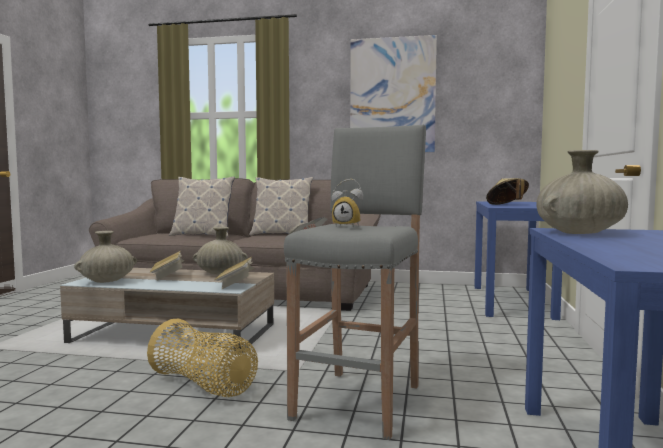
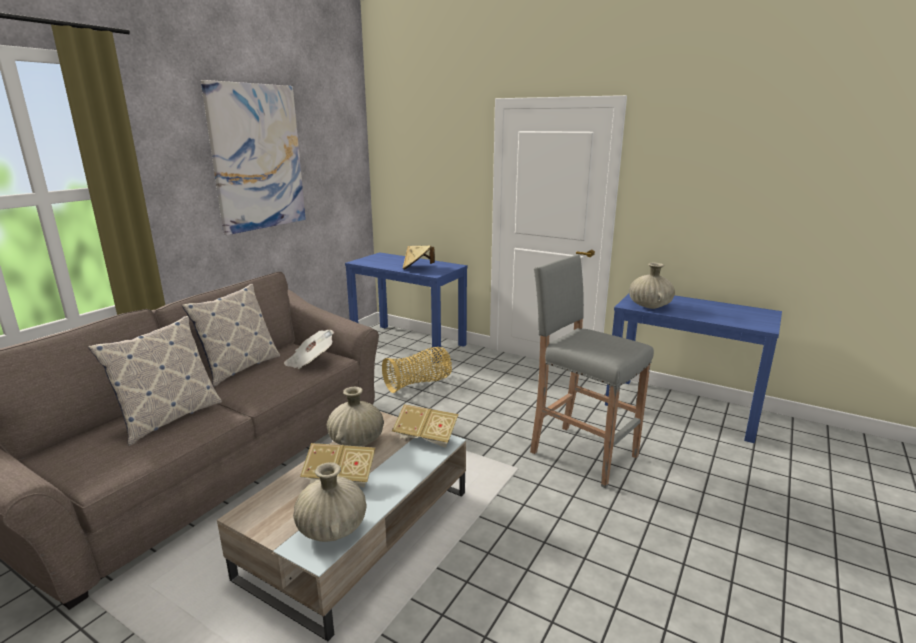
camera: 70 degrees left, 15 degrees up
basket [147,319,258,397] -> basket moved to [382,347,452,393]
alarm clock [332,179,363,227] -> none

